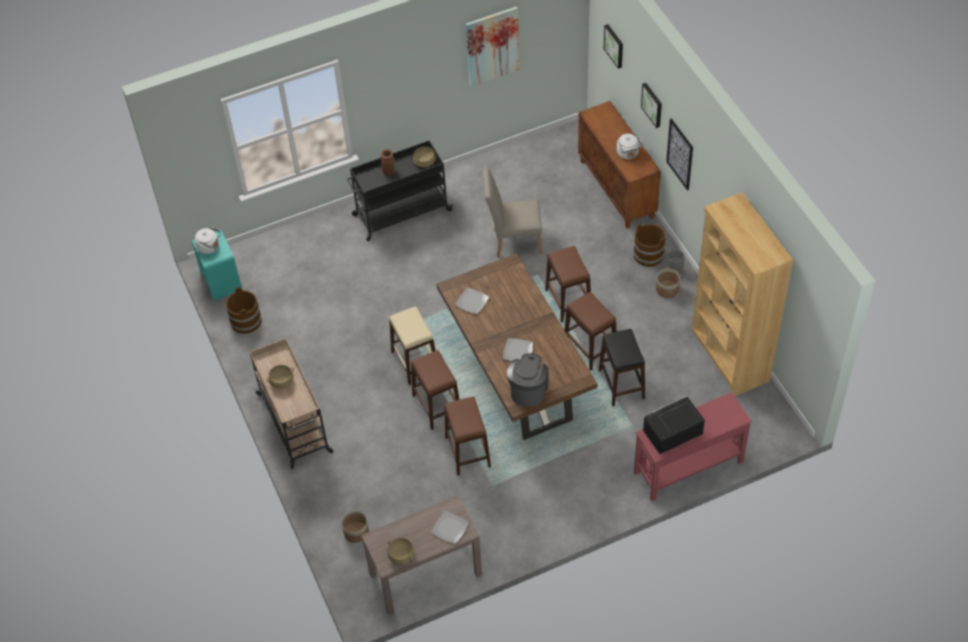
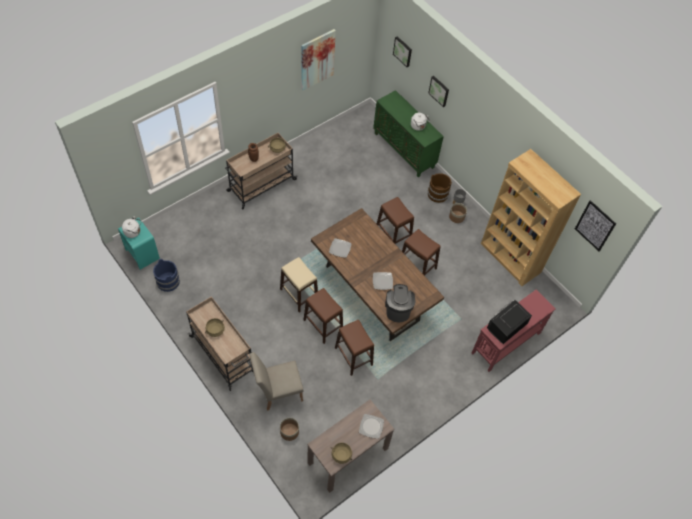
camera: 20 degrees left, 5 degrees up
brown bucket [226,287,262,334] -> blue bucket [153,259,180,292]
black cart [347,140,453,241] -> beige cart [225,133,297,209]
beige chair [482,168,542,257] -> beige chair moved to [249,352,303,410]
brown cabinet [578,101,661,228] -> green cabinet [373,90,444,177]
black stool [599,329,645,407] -> none
picture [666,118,693,190] -> picture moved to [575,200,616,251]

